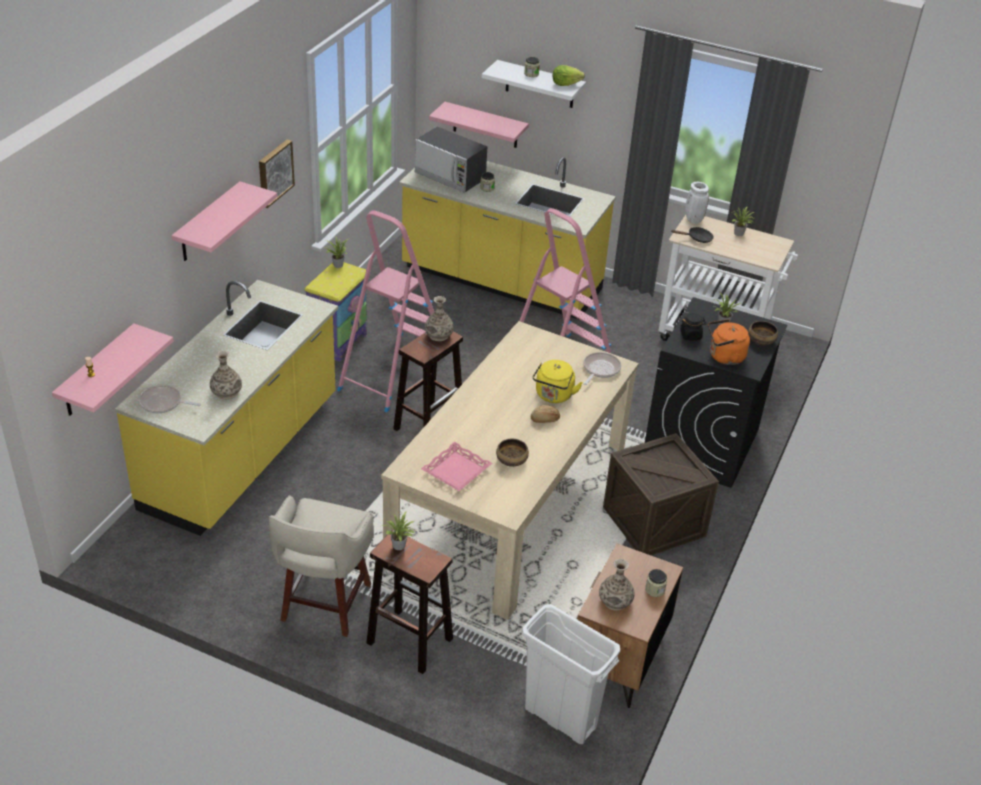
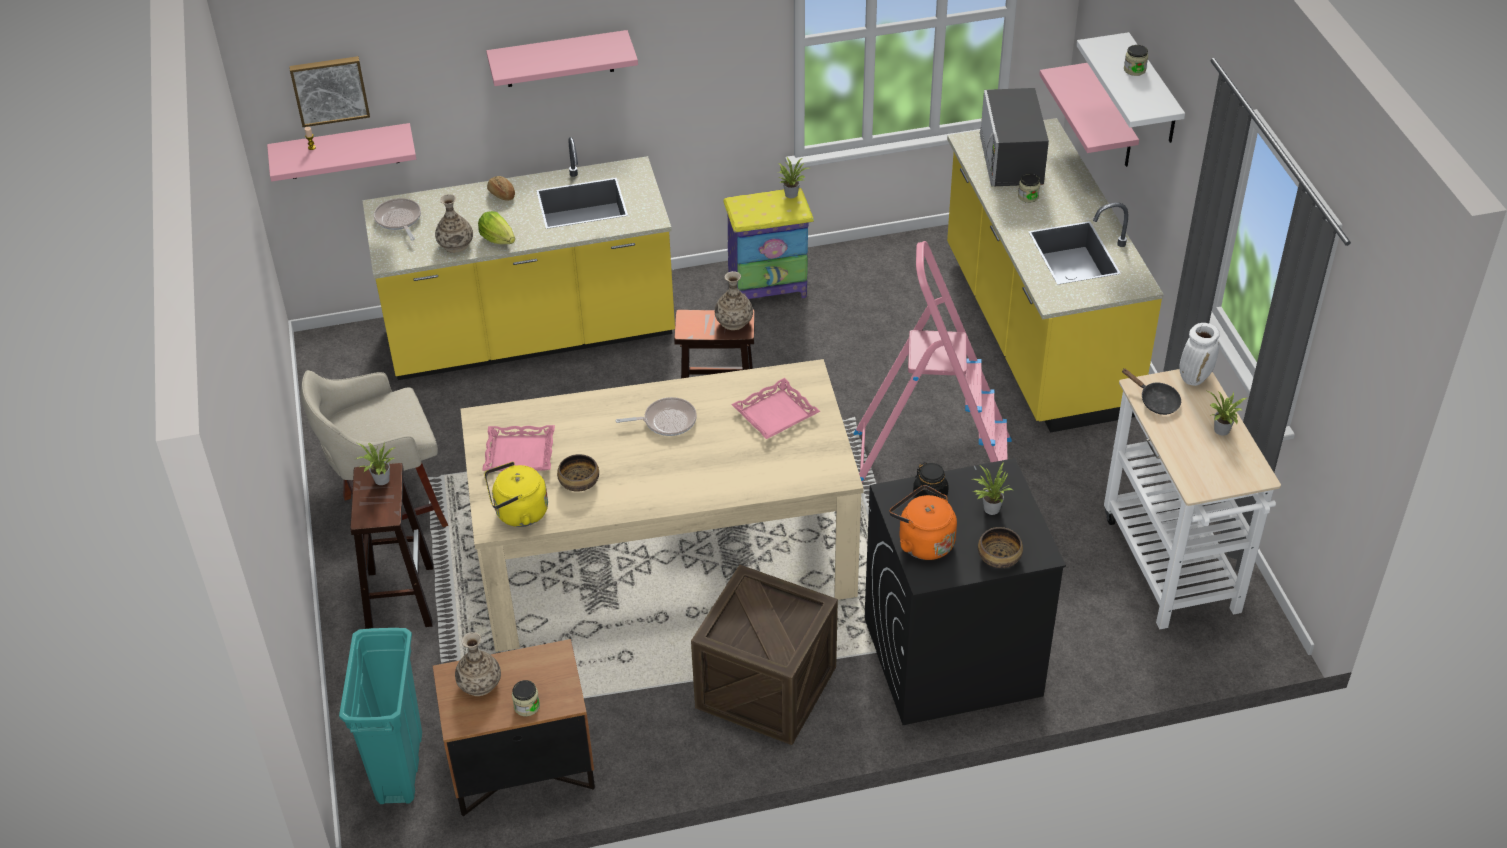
camera: 55 degrees right, 5 degrees up
picture [259,139,295,208] -> picture moved to [289,56,370,127]
pink step ladder [337,211,447,412] -> none
white trash can [522,604,620,744] -> turquoise trash can [339,628,422,804]
bread [531,405,560,423] -> bread moved to [487,176,515,201]
yellow kettle [533,360,583,403] -> yellow kettle moved to [484,462,548,527]
lettuce [553,65,585,86] -> lettuce moved to [478,211,515,244]
frying pan [583,352,621,385] -> frying pan moved to [616,397,697,436]
none -> pink tray [731,378,820,439]

